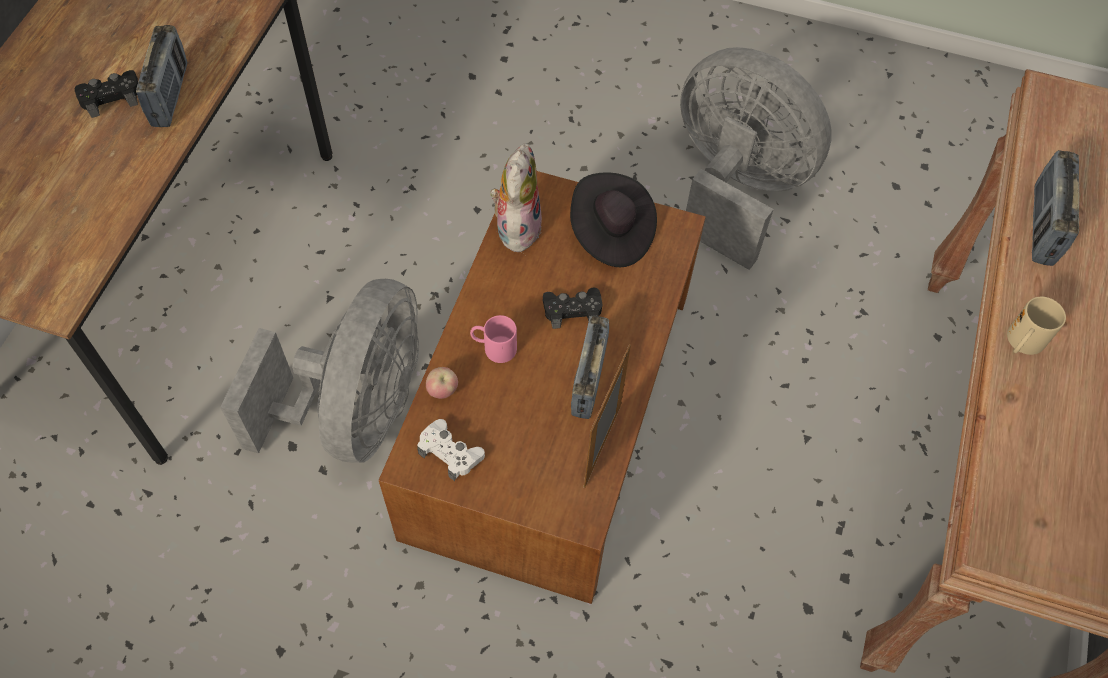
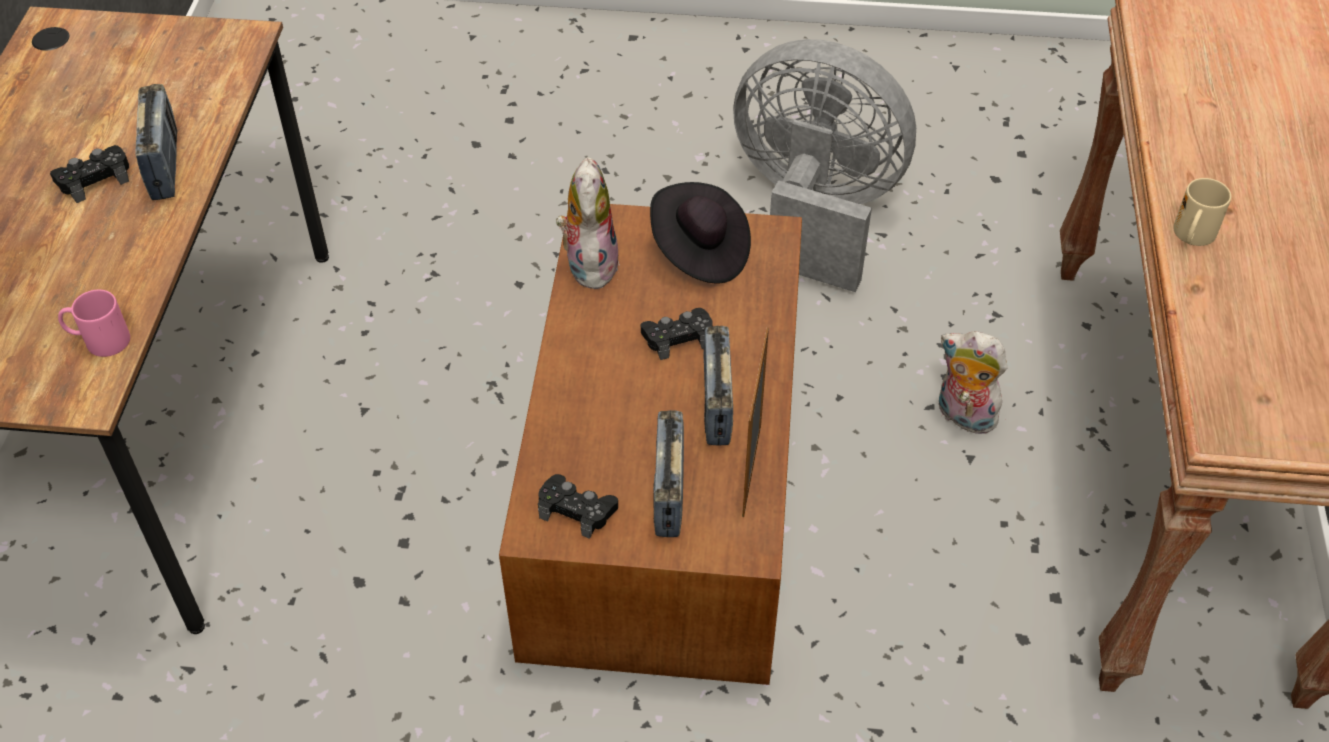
camera: 10 degrees left, 10 degrees down
grey fan [220,279,419,463] -> none
white game controller [417,419,485,481] -> black game controller [538,474,618,539]
apple [426,367,458,399] -> none
pink mug [470,315,517,363] -> pink mug moved to [58,290,130,357]
radio [1032,150,1079,266] -> radio moved to [653,410,684,537]
none -> plush toy [939,331,1008,434]

